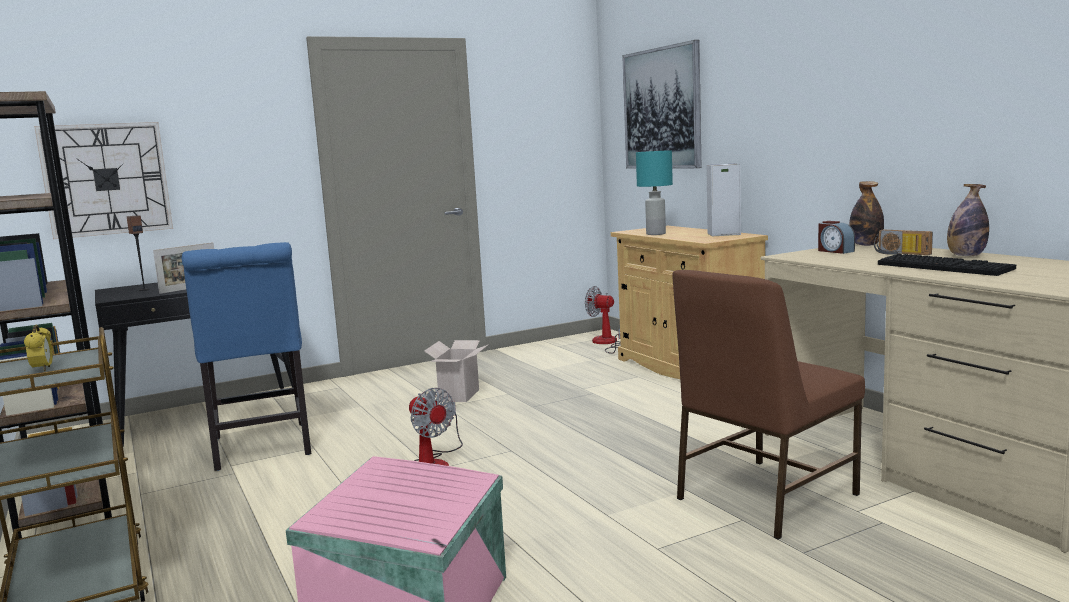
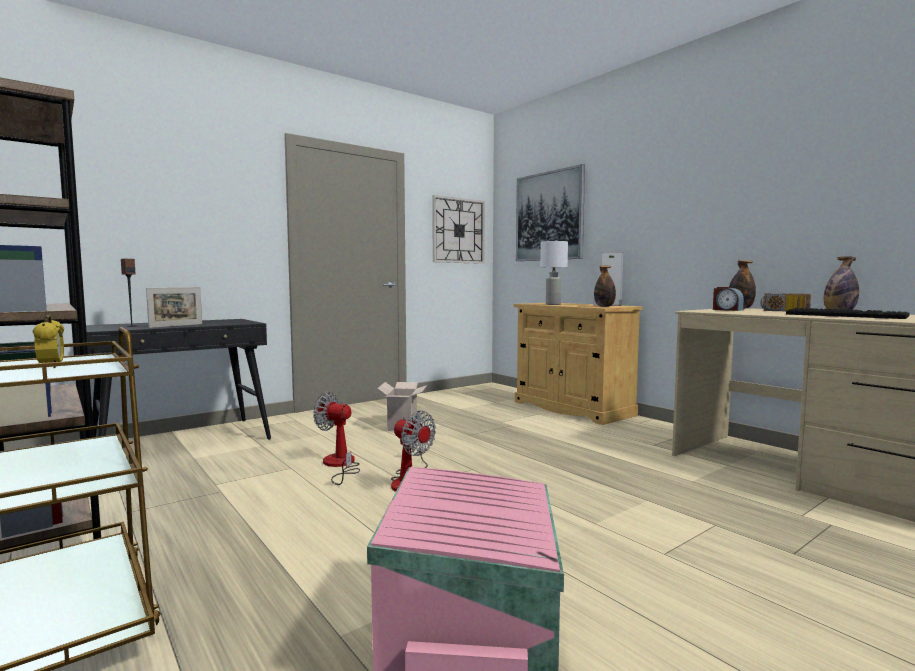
camera: 10 degrees left, 5 degrees down
wall clock [34,122,173,239] -> wall clock moved to [432,195,485,264]
blue chair [182,242,311,471] -> none
fan [585,286,621,354] -> fan moved to [313,392,360,485]
turquoise table lamp [636,150,673,235] -> white table lamp [540,241,568,305]
brown chair [672,270,865,540] -> none
none -> bottle [594,266,616,307]

